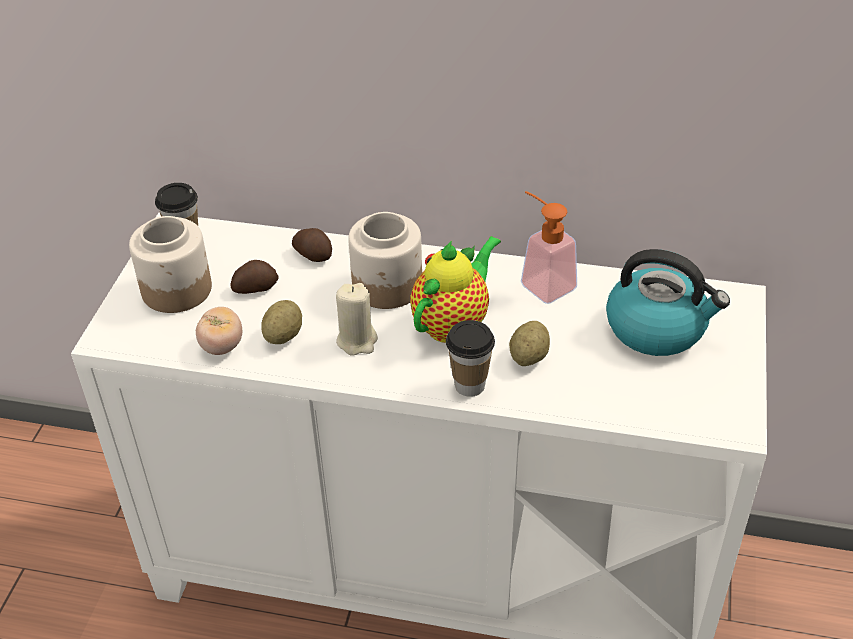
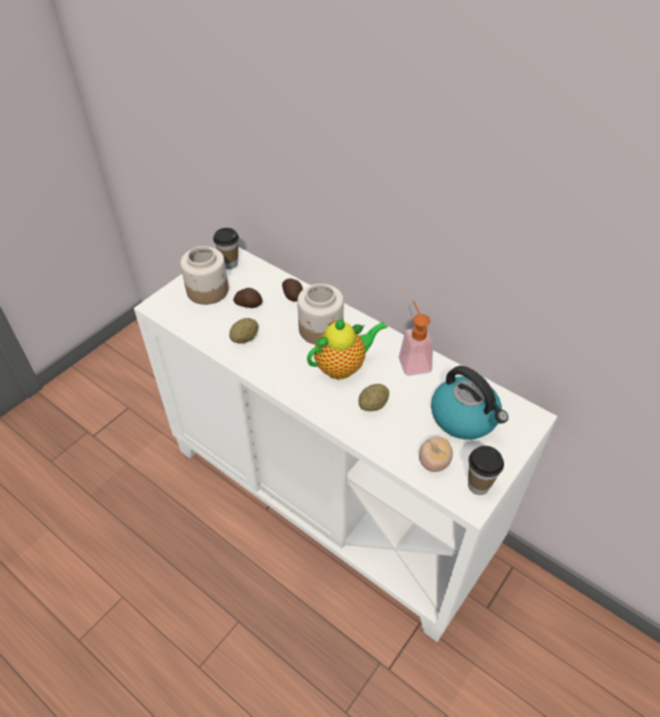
camera: 25 degrees right, 5 degrees up
tomato [196,307,242,355] -> tomato moved to [419,437,453,472]
beige candle [336,283,378,356] -> none
cup [446,320,495,397] -> cup moved to [468,446,504,495]

